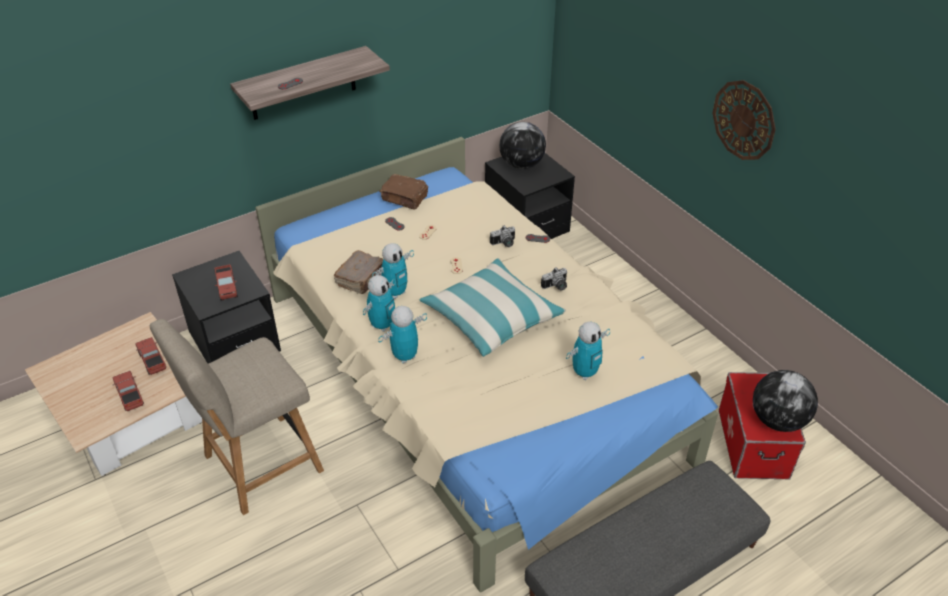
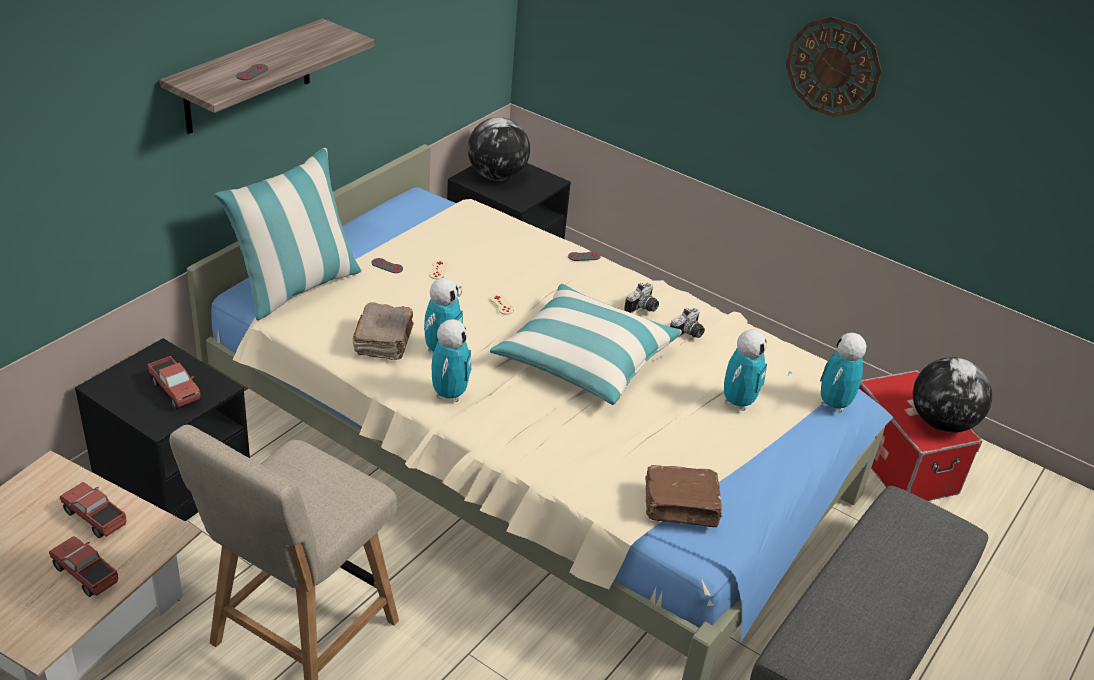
camera: 25 degrees left, 5 degrees down
toy robot [378,306,427,364] -> toy robot moved to [820,333,866,413]
brown book [380,174,428,210] -> brown book moved to [645,465,722,527]
camera [490,225,515,247] -> camera moved to [670,308,705,338]
none -> pillow [214,148,362,320]

